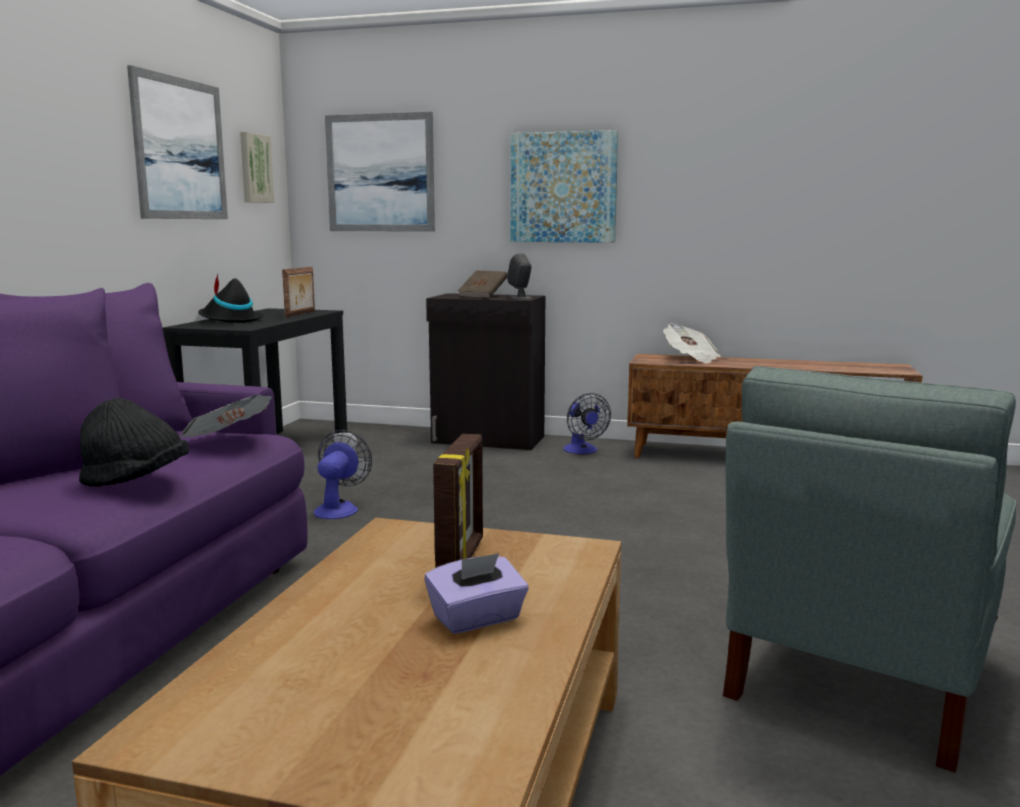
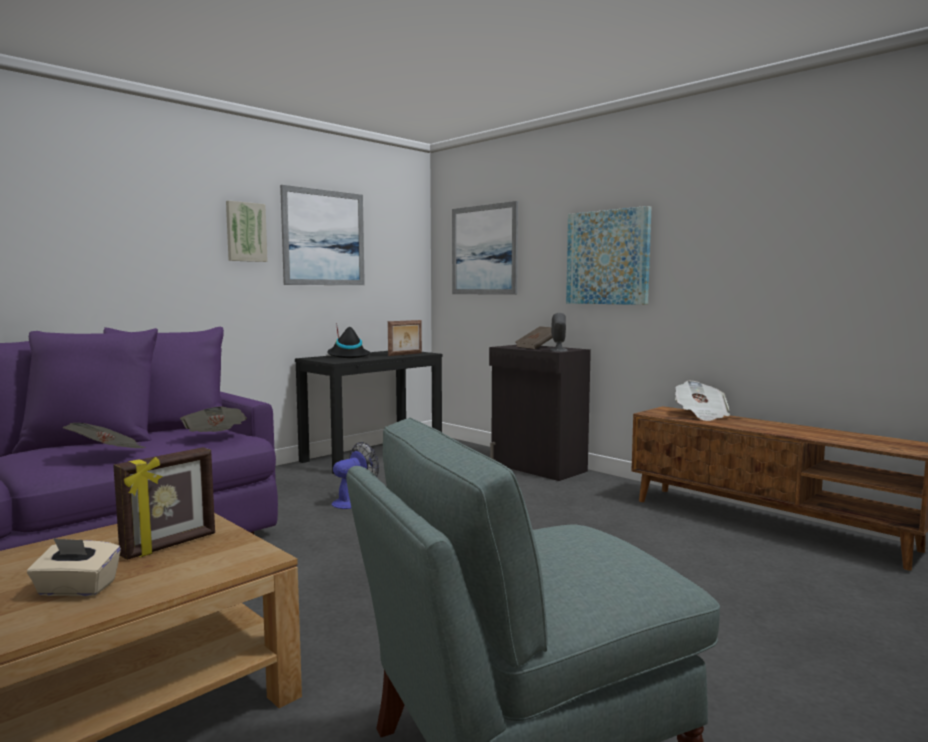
camera: 30 degrees right, 5 degrees down
black hat [79,398,189,487] -> newspaper [62,423,146,448]
picture [240,132,274,203] -> picture moved to [226,201,268,262]
purple tissue box [424,553,529,634] -> beige tissue box [27,538,121,596]
fan [563,393,611,454] -> none

